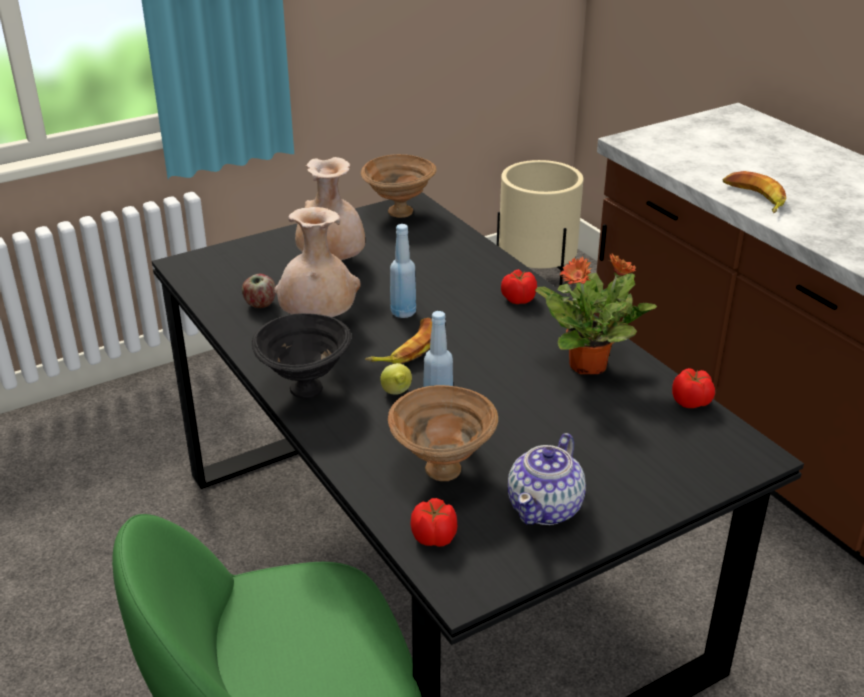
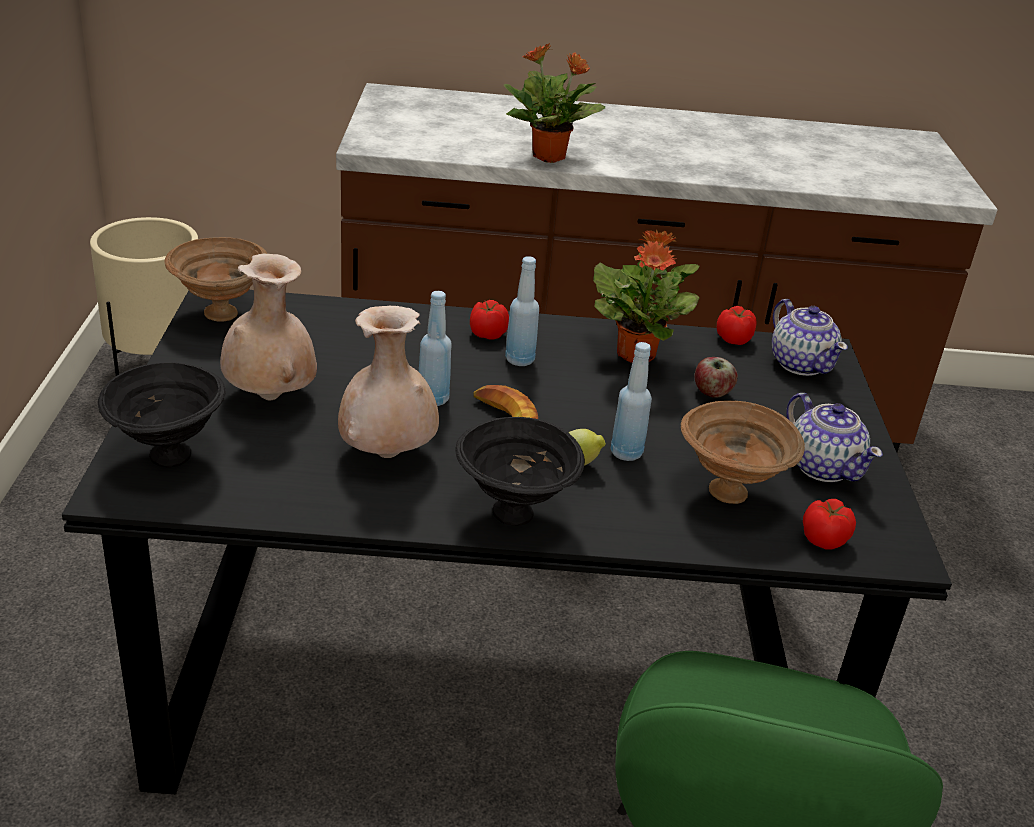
camera: 60 degrees left, 0 degrees up
apple [242,274,276,308] -> apple moved to [695,357,738,398]
banana [723,171,786,213] -> potted plant [504,43,605,163]
none -> black bowl [98,362,226,468]
none -> blue bottle [505,256,539,366]
none -> teapot [772,299,848,376]

